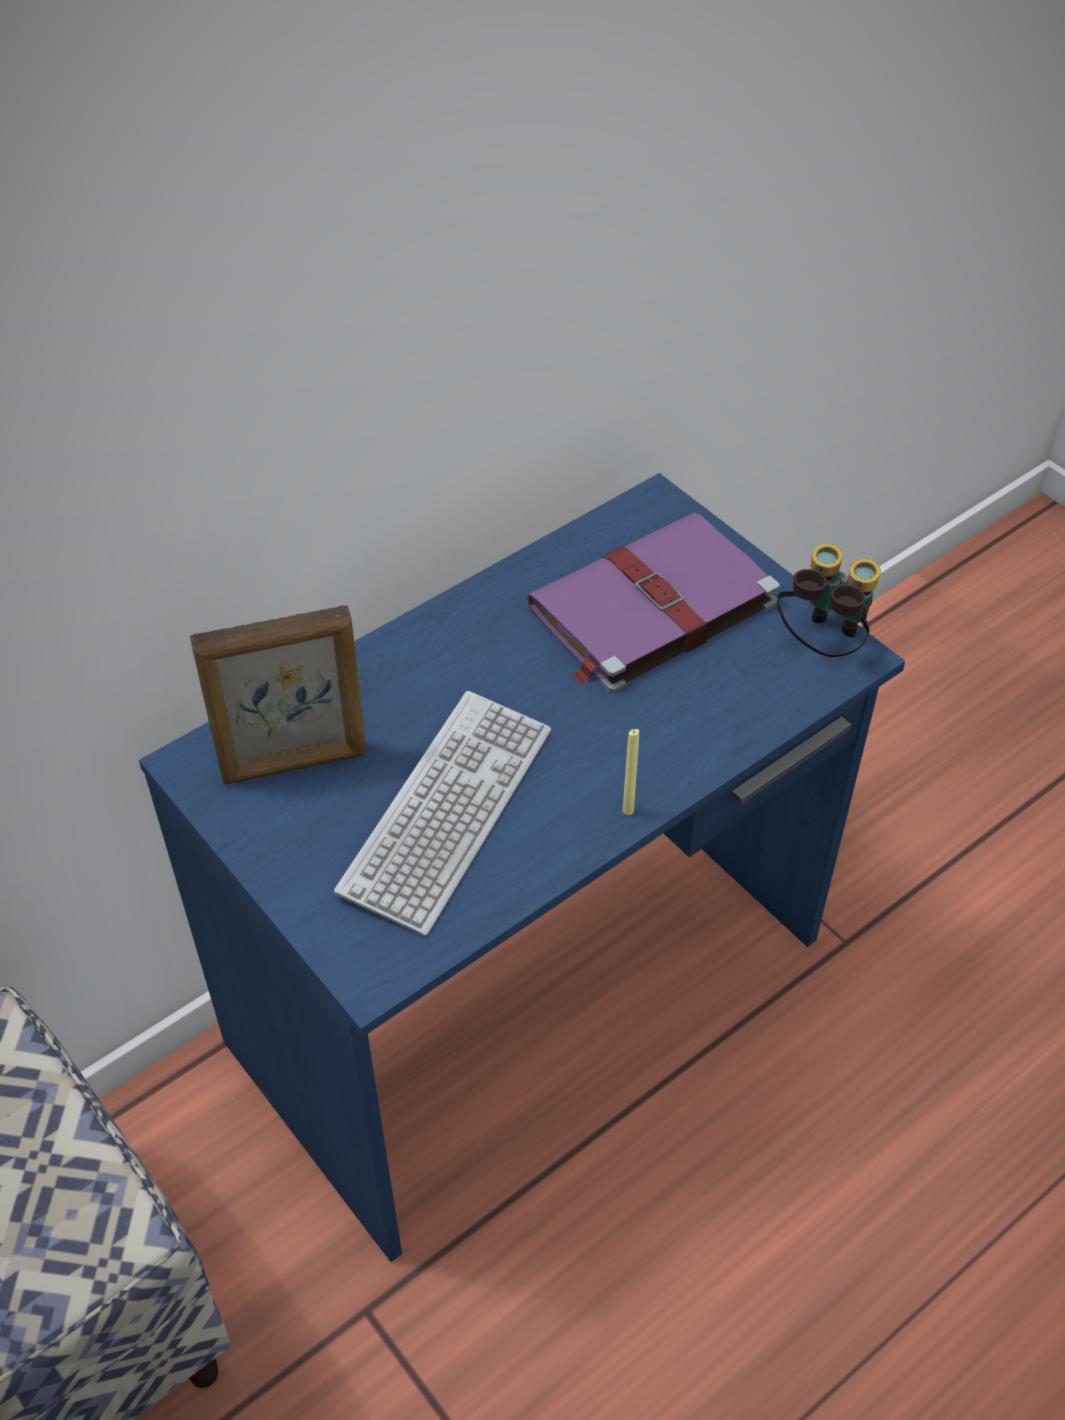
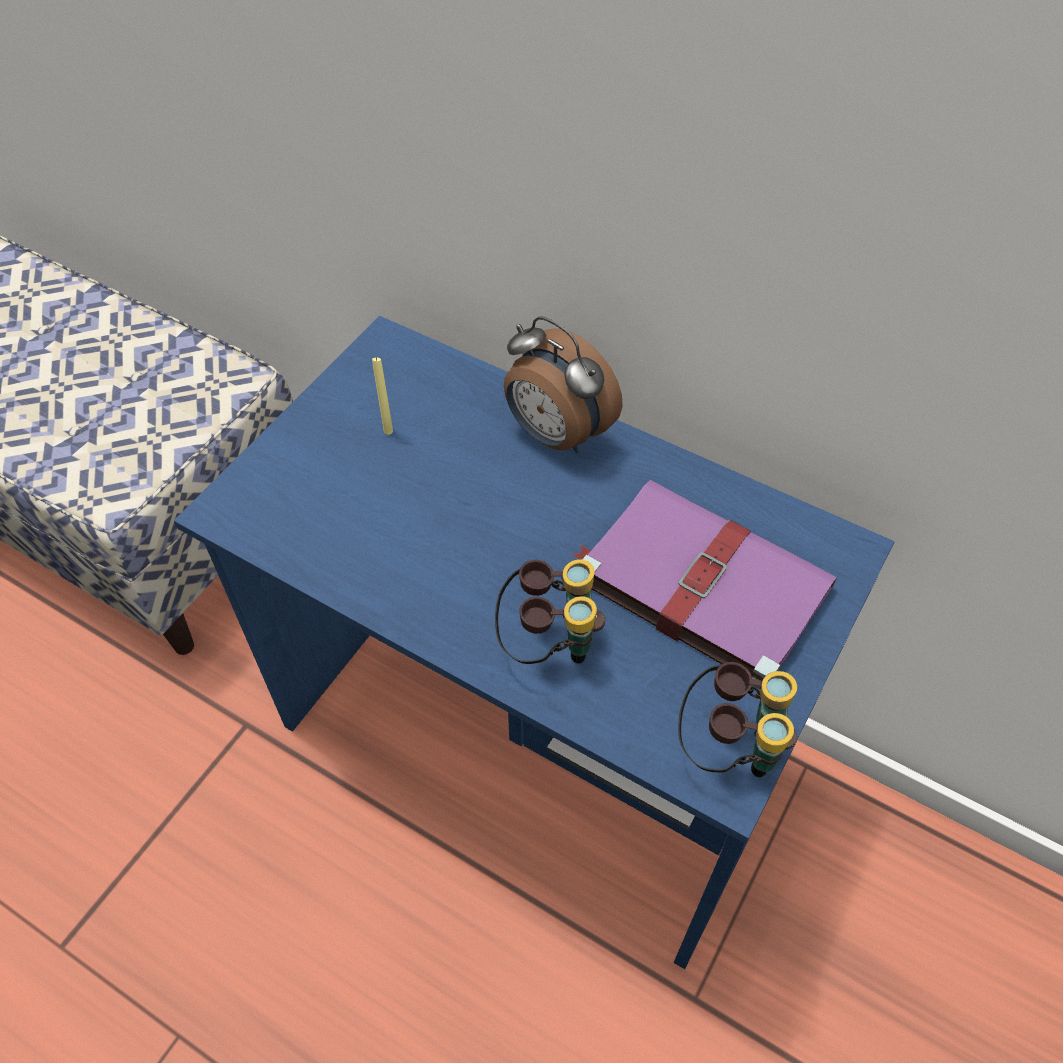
camera: 70 degrees right, 5 degrees up
picture frame [190,605,367,784] -> none
keyboard [334,691,551,936] -> none
yellow candle [623,729,639,815] -> yellow candle moved to [372,358,393,435]
none -> binoculars [495,559,605,664]
none -> alarm clock [504,316,622,453]

